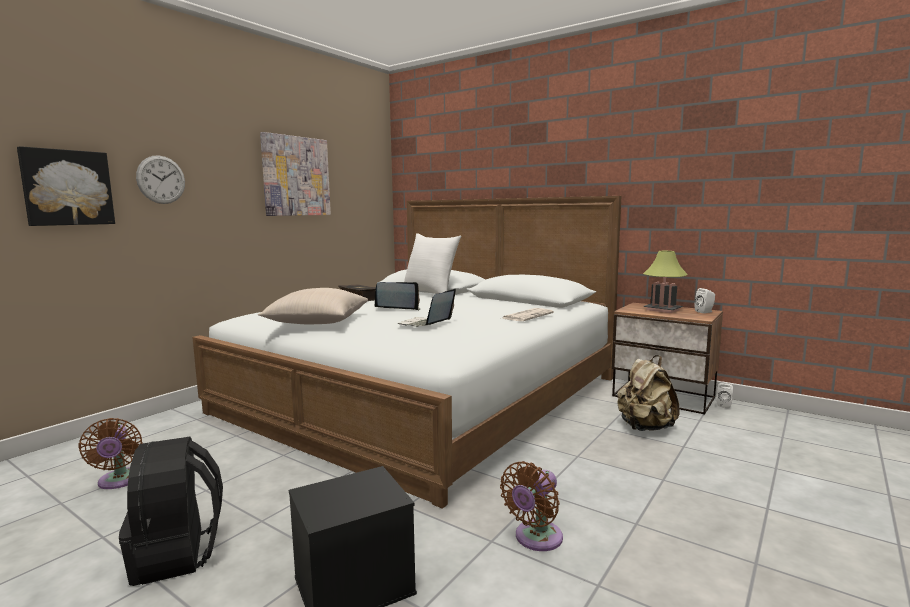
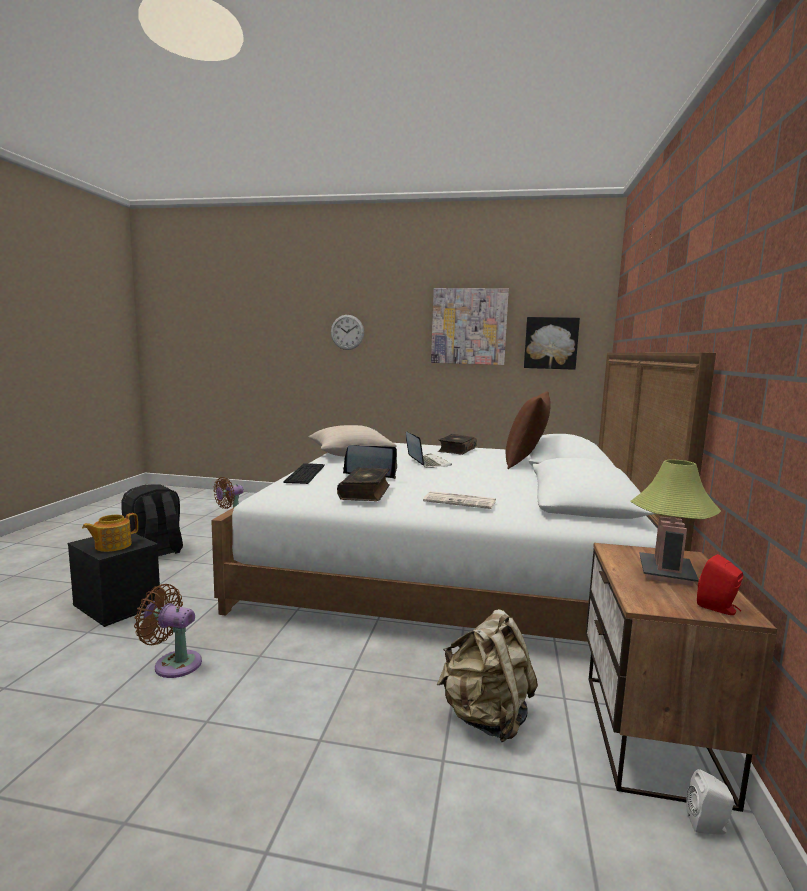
camera: 65 degrees right, 0 degrees up
picture [17,146,115,226] -> picture moved to [524,317,580,370]
white pillow [404,233,461,294] -> brown pillow [506,391,551,469]
white speaker [695,288,715,313] -> red speaker [697,554,743,615]
none -> teapot [82,513,138,552]
none -> keyboard [284,463,325,484]
none -> book [337,468,390,501]

